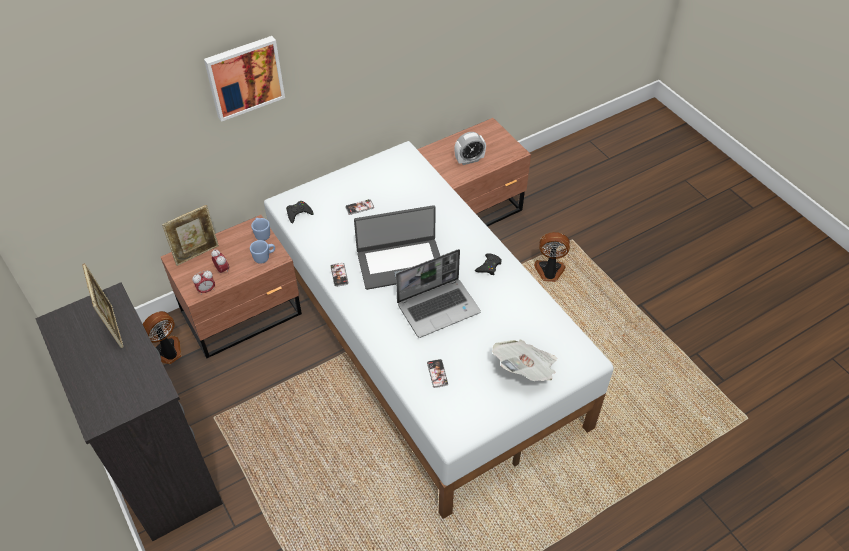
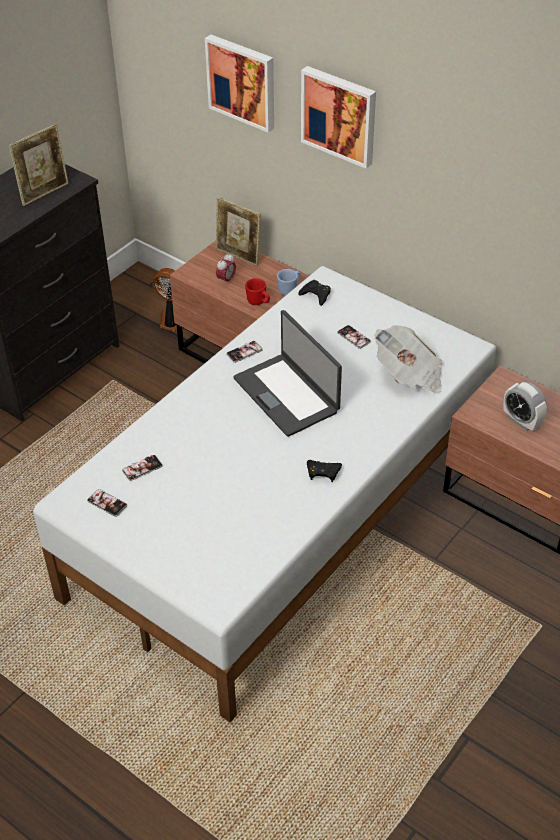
camera: 70 degrees right, 5 degrees down
alarm clock [192,271,215,294] -> none
blue mug [250,240,275,264] -> red mug [245,278,270,305]
laptop [396,249,481,338] -> none
newspaper [492,340,557,381] -> newspaper moved to [374,325,442,393]
fan [534,232,570,282] -> none
none -> phone [87,489,127,517]
none -> picture [205,35,274,133]

